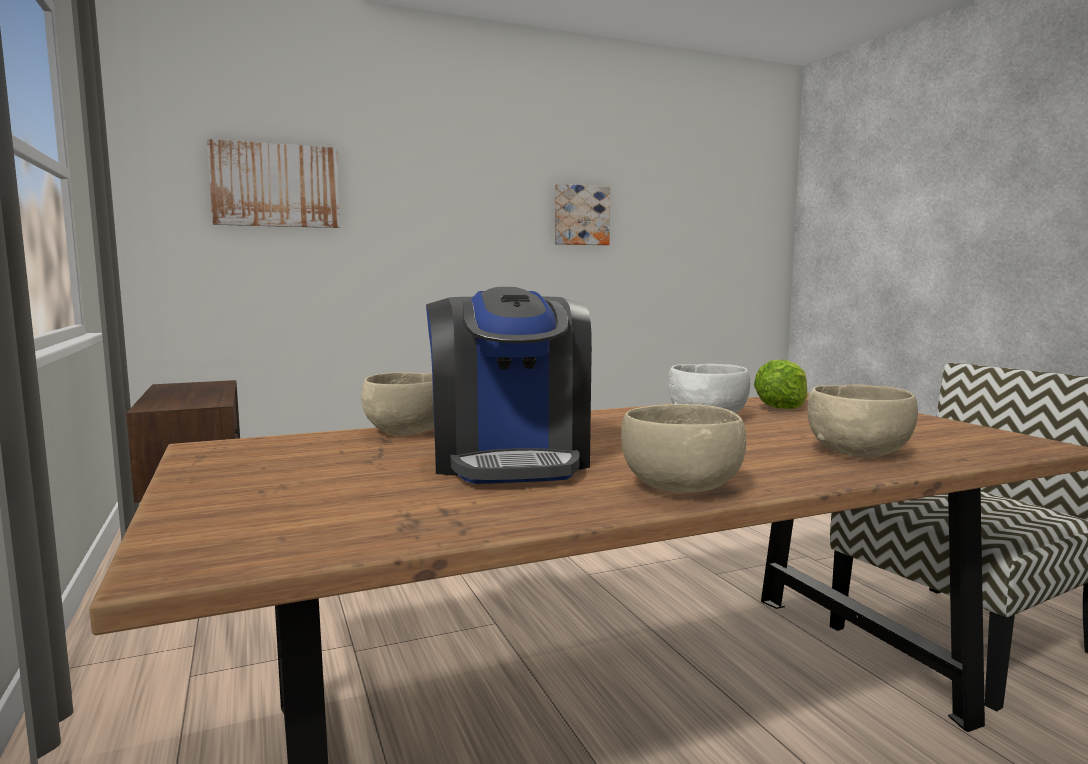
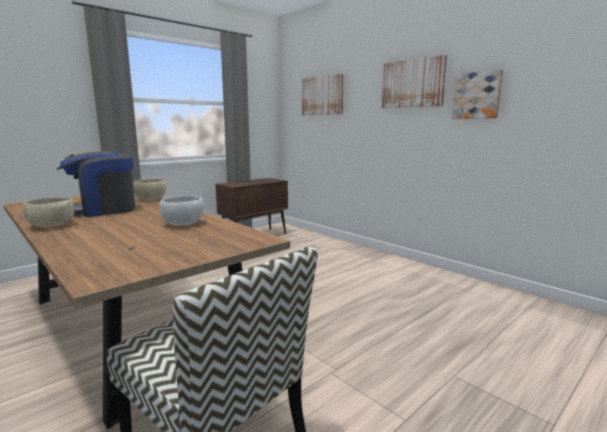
camera: 70 degrees right, 5 degrees up
lettuce [754,360,808,409] -> none
beige bowl [807,384,918,458] -> none
none -> picture [382,55,447,108]

